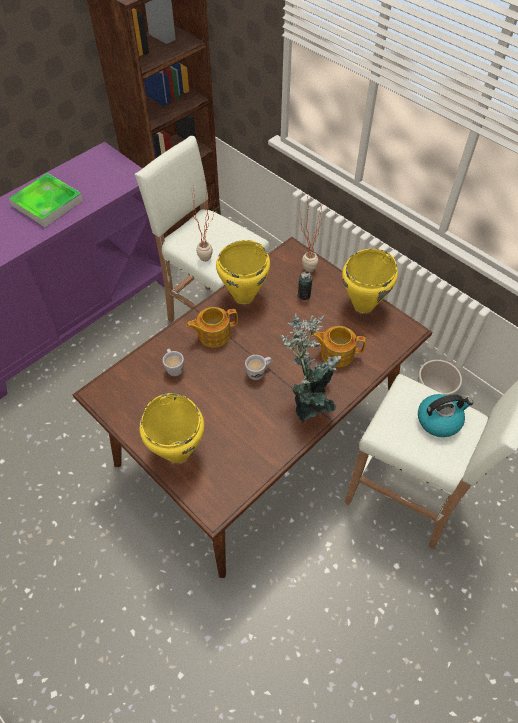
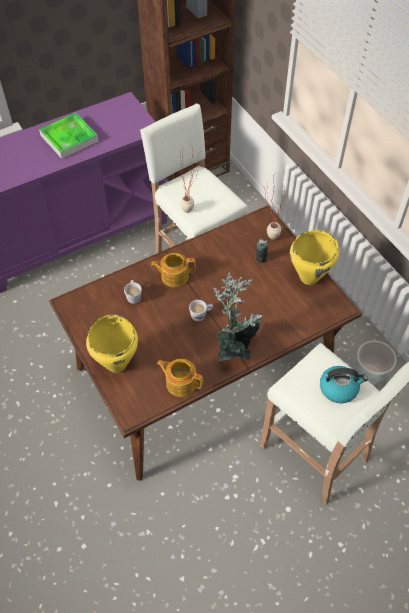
camera: 15 degrees right, 0 degrees up
yellow cooking pot [216,240,270,304] -> none
teapot [312,326,366,367] -> teapot moved to [157,359,203,397]

